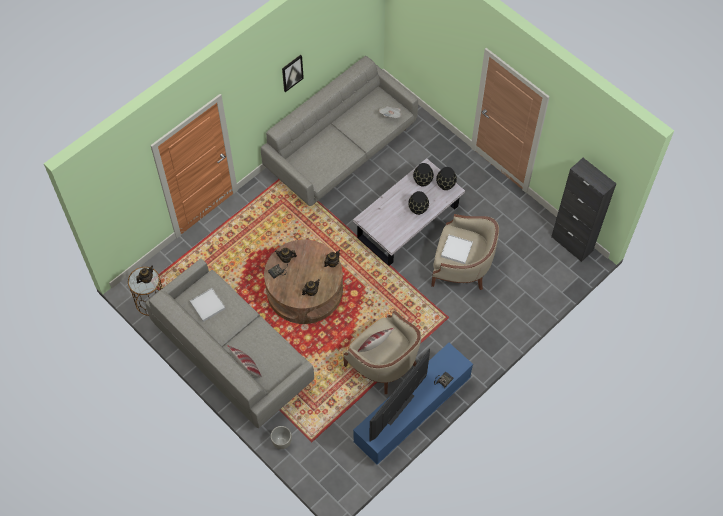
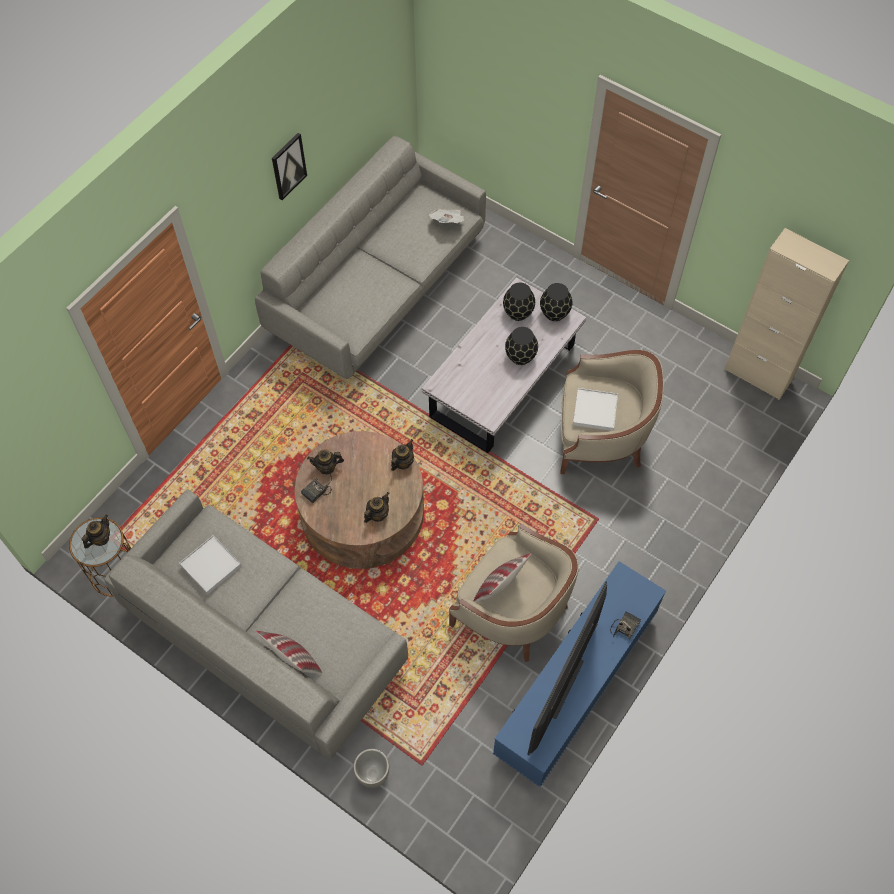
camera: 10 degrees left, 0 degrees up
black cabinet [551,158,616,262] -> beige cabinet [725,228,849,400]

